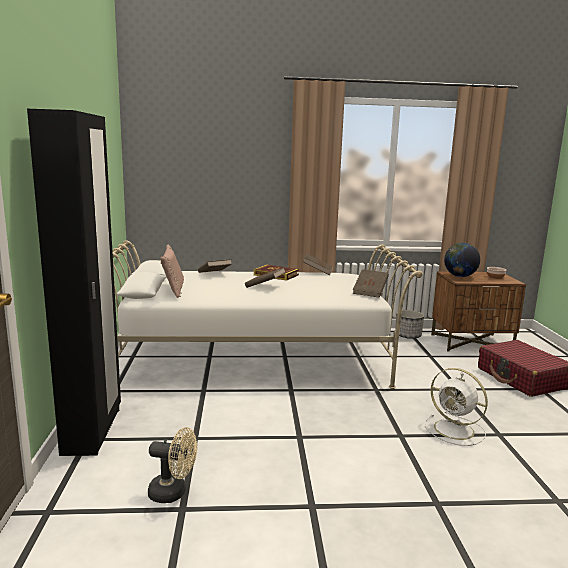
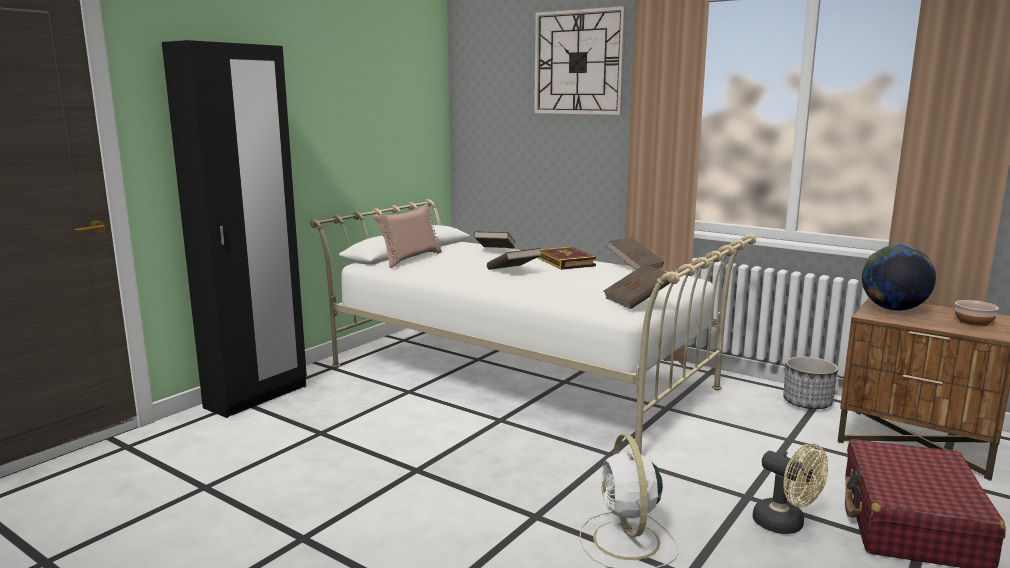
camera: 40 degrees right, 0 degrees up
beige fan [148,427,197,503] -> beige fan moved to [753,443,828,534]
none -> wall clock [534,6,626,115]

